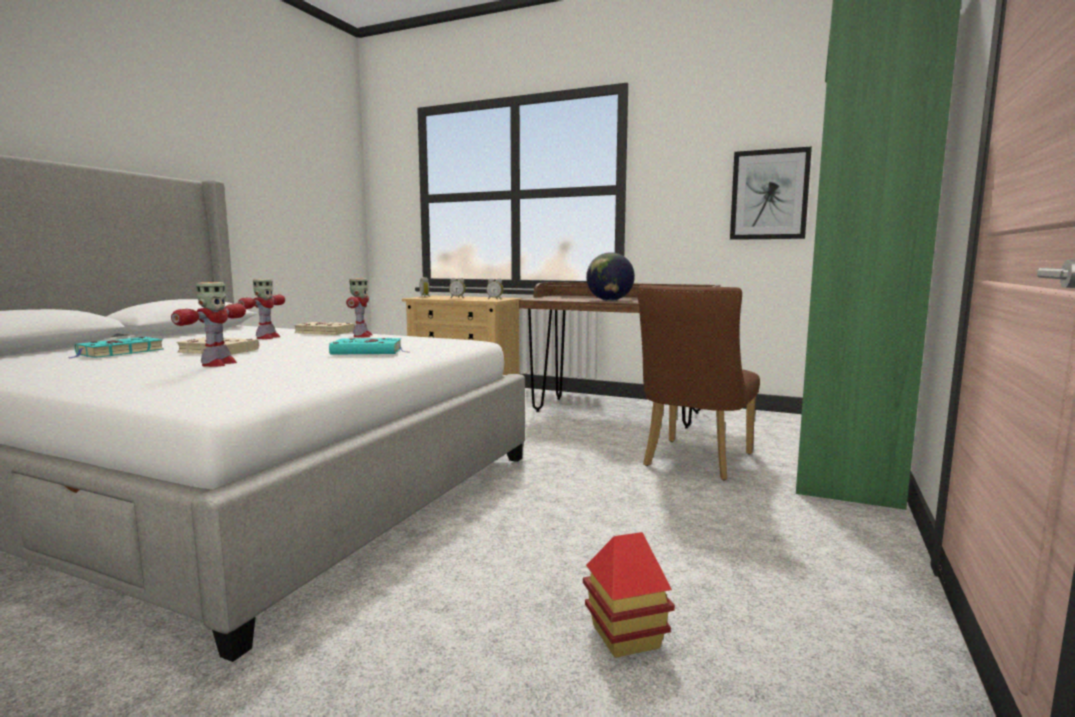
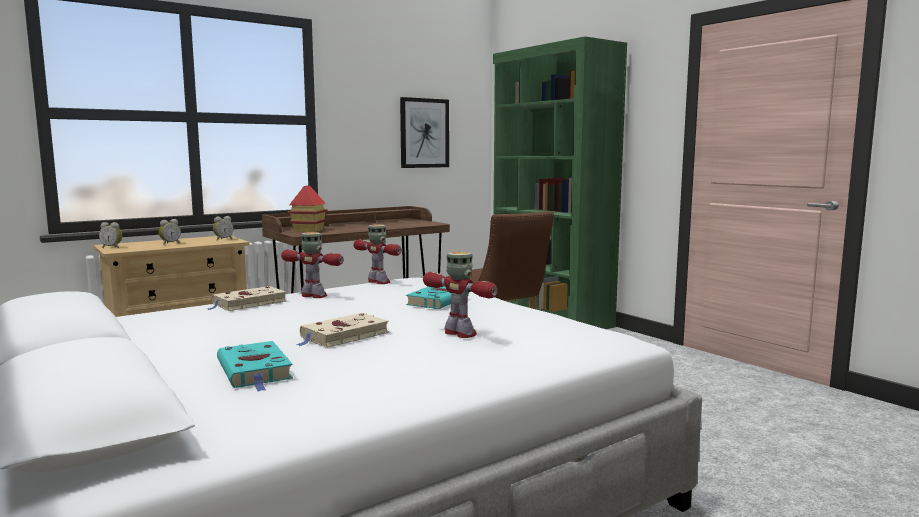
camera: 60 degrees left, 0 degrees up
toy robot [238,279,285,339] -> toy robot moved to [353,224,402,284]
toy house [583,532,675,658] -> toy house moved to [288,185,327,232]
globe [586,252,635,301] -> none

